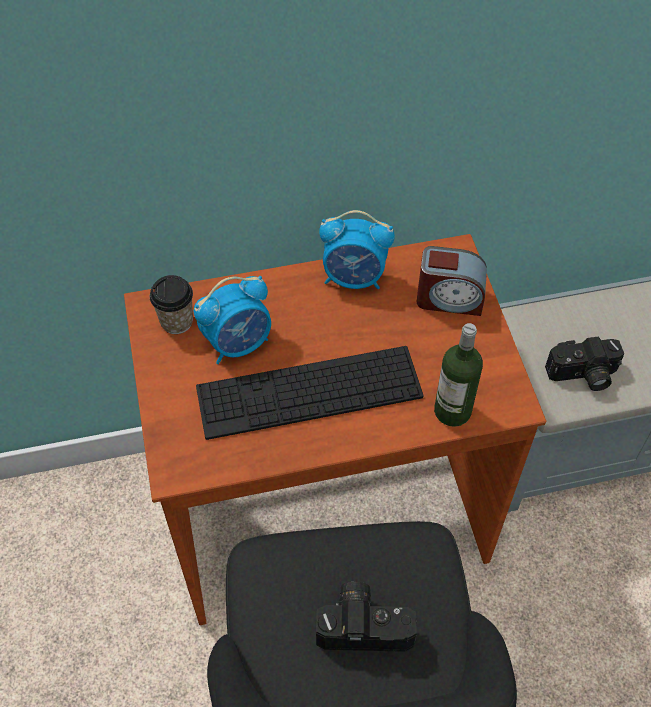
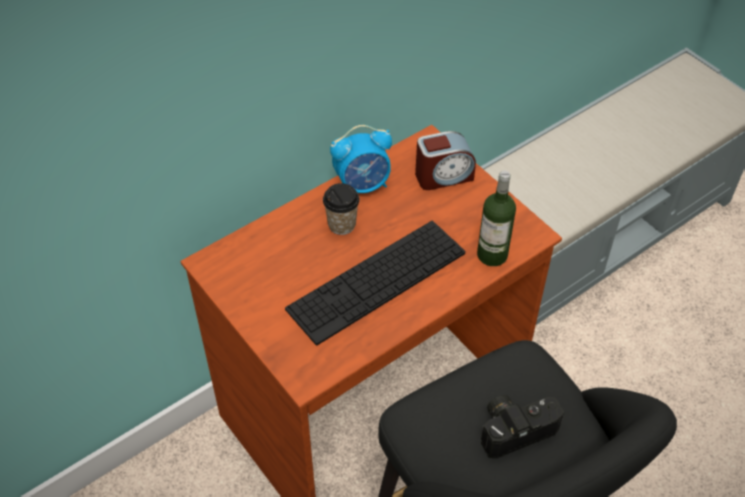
camera: 25 degrees left, 5 degrees down
cup [150,275,193,334] -> cup moved to [323,183,360,235]
alarm clock [194,276,271,364] -> none
camera [545,336,624,391] -> none

